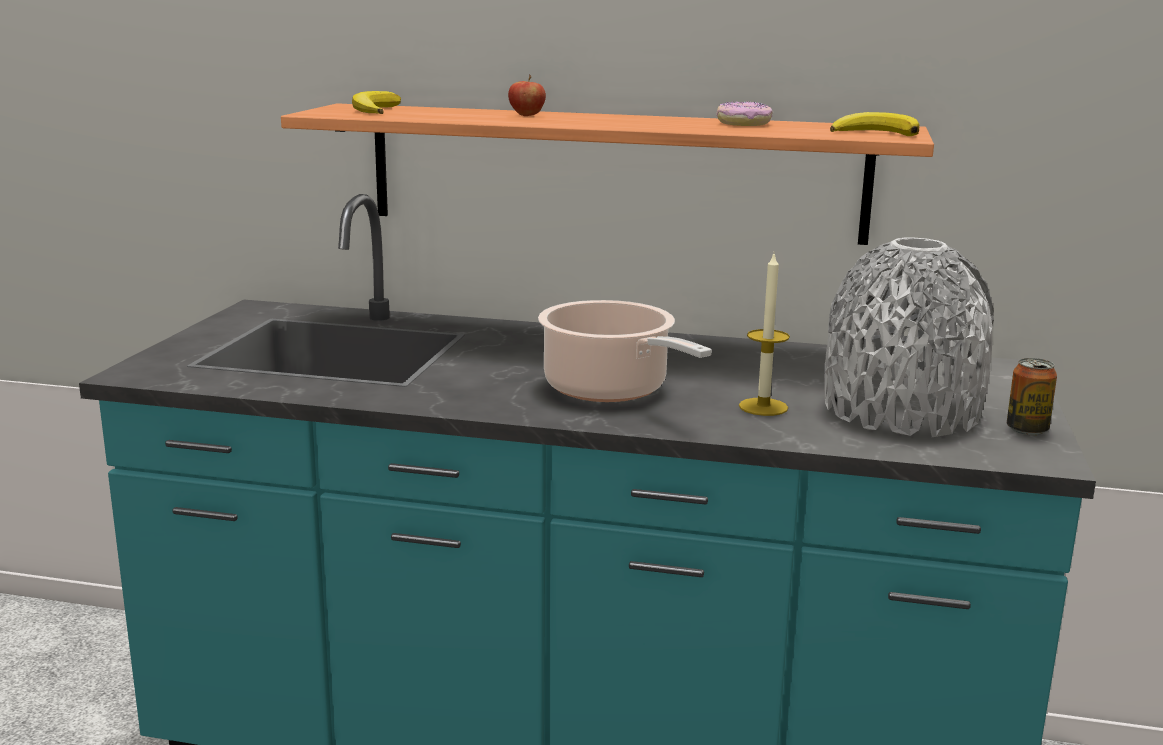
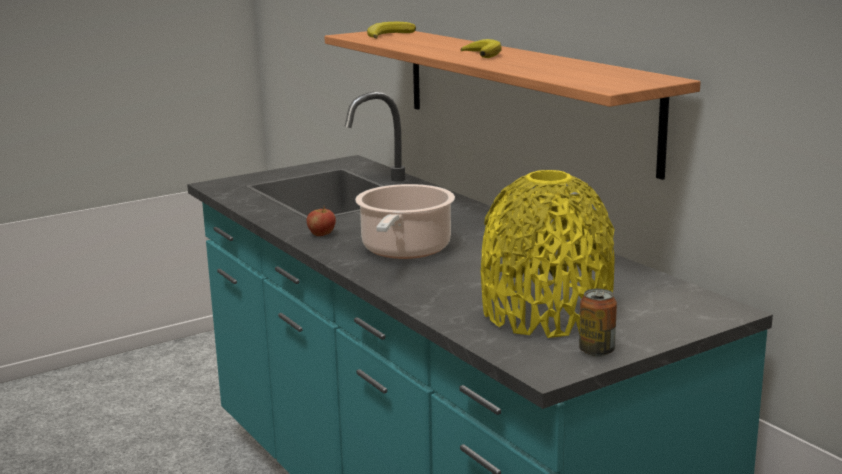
camera: 45 degrees right, 0 degrees up
apple [508,74,546,116] -> apple moved to [307,206,336,236]
donut [716,102,773,126] -> none
candle [739,254,790,416] -> none
grey vase [824,237,994,437] -> yellow vase [481,170,615,338]
banana [830,112,920,136] -> banana moved to [461,39,502,58]

